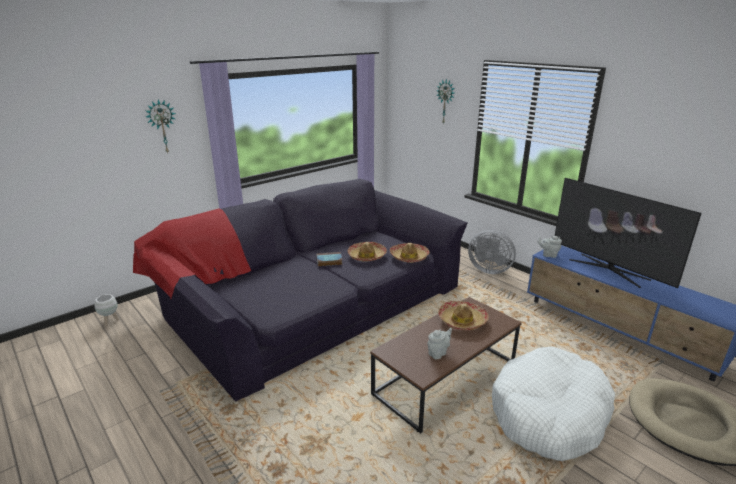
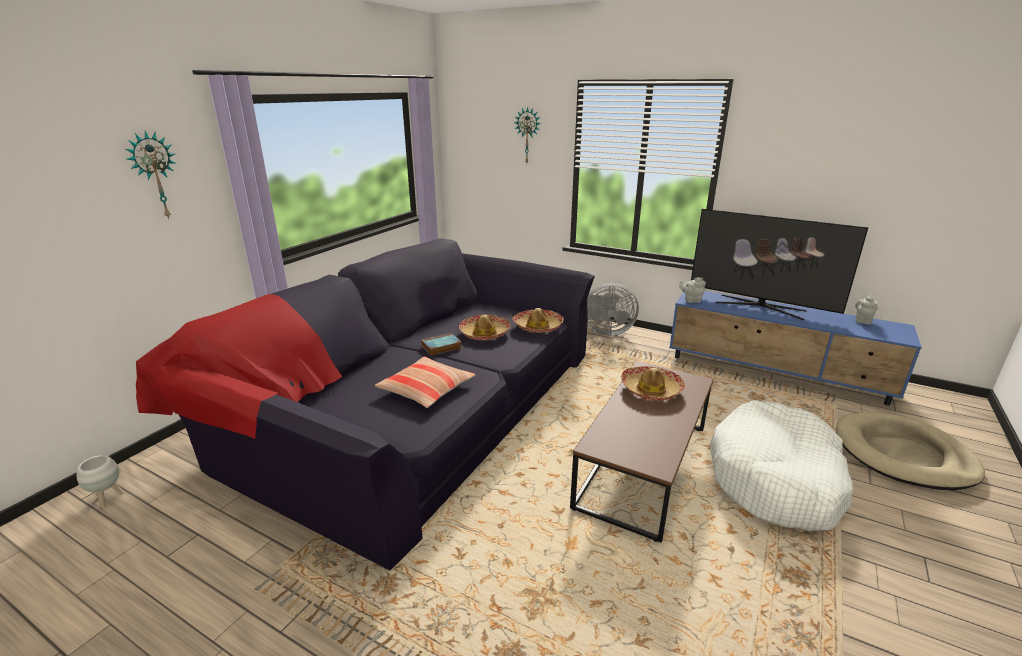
camera: 20 degrees left, 0 degrees up
grey teapot [428,328,452,359] -> grey teapot moved to [855,295,878,325]
none -> pillow [375,357,475,408]

